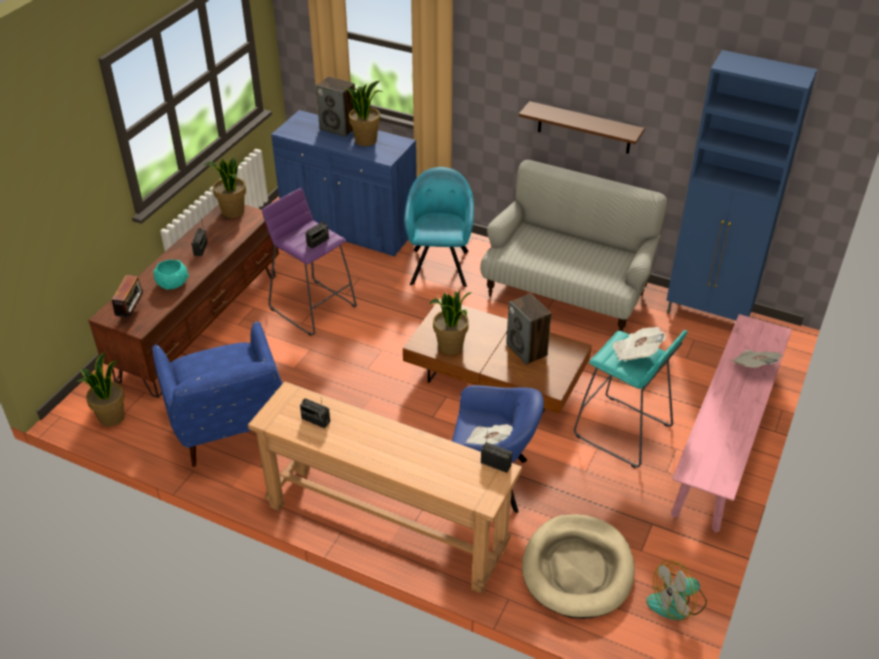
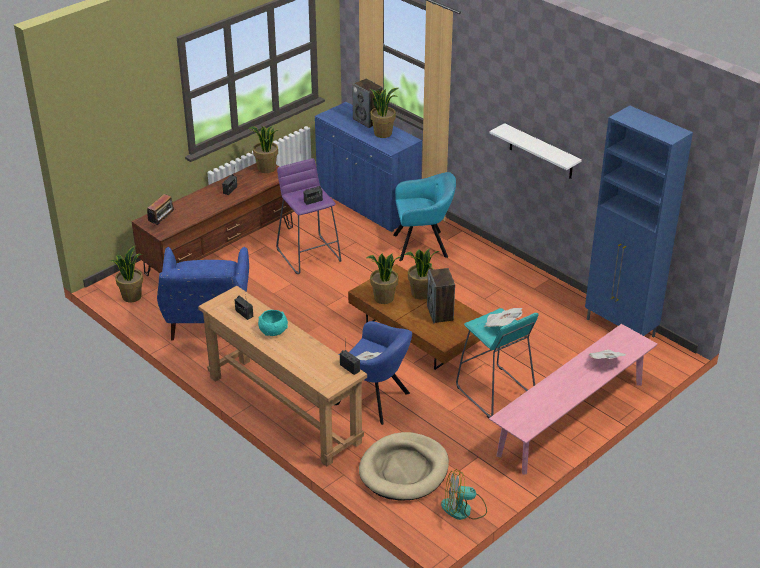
camera: 20 degrees right, 5 degrees down
turquoise bowl [153,260,189,290] -> turquoise bowl moved to [258,310,288,336]
turquoise armchair [404,167,474,287] -> turquoise armchair turned 60 degrees clockwise [393,172,456,261]
sofa [480,160,667,331] -> none
brown shelf [519,101,645,154] -> white shelf [489,123,582,179]
none -> potted plant [404,248,439,300]

